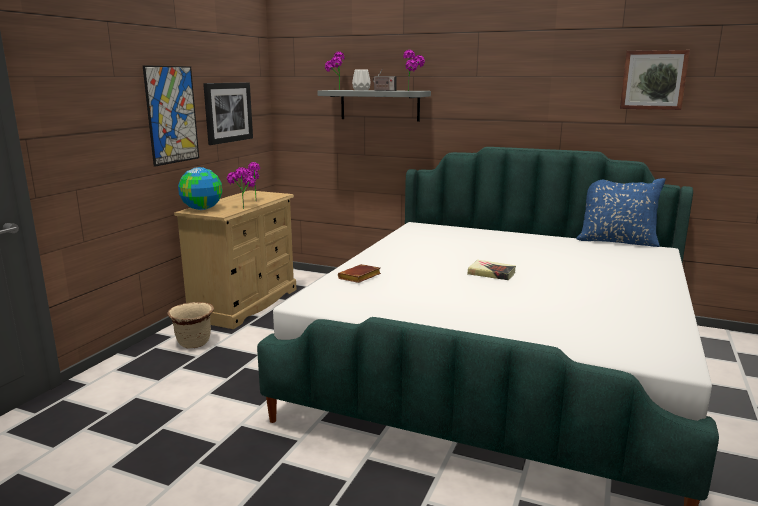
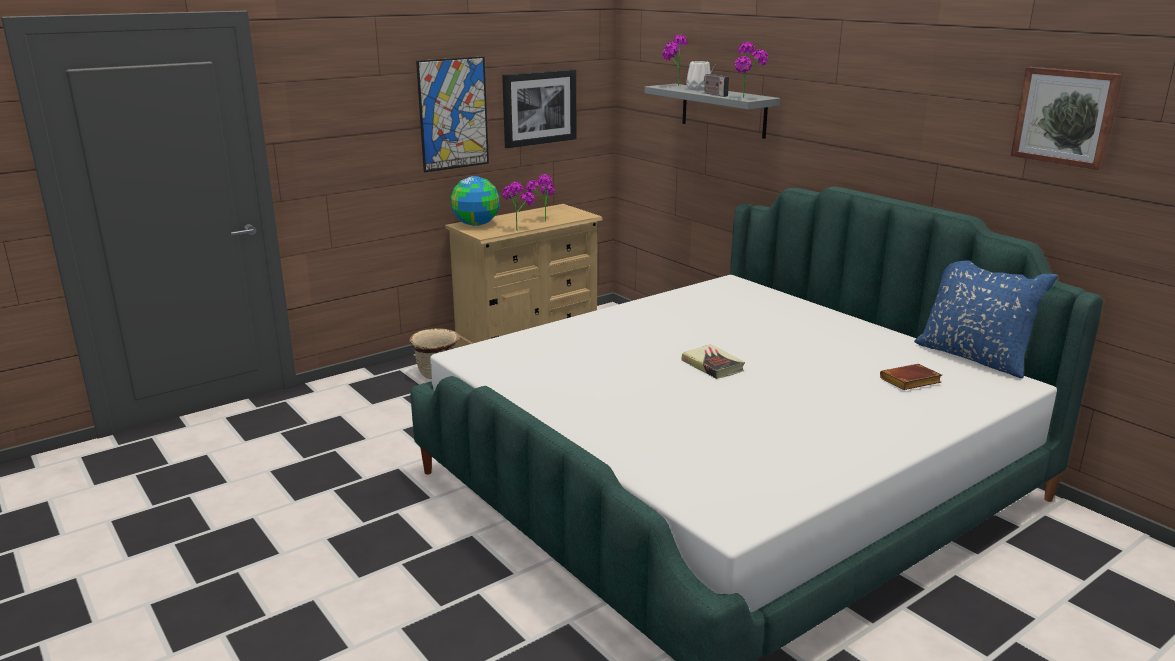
camera: 30 degrees right, 5 degrees up
brown book [338,264,381,283] -> brown book moved to [880,364,942,390]

